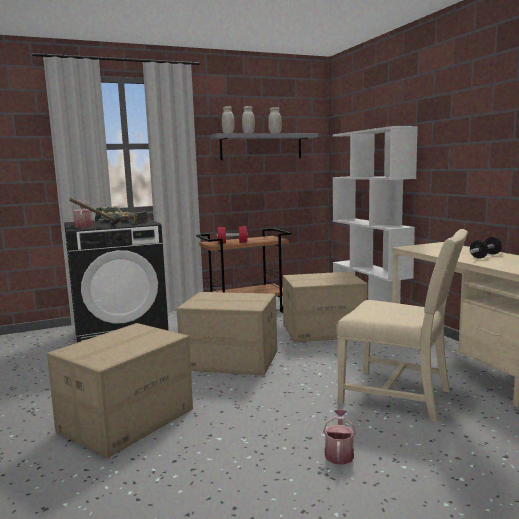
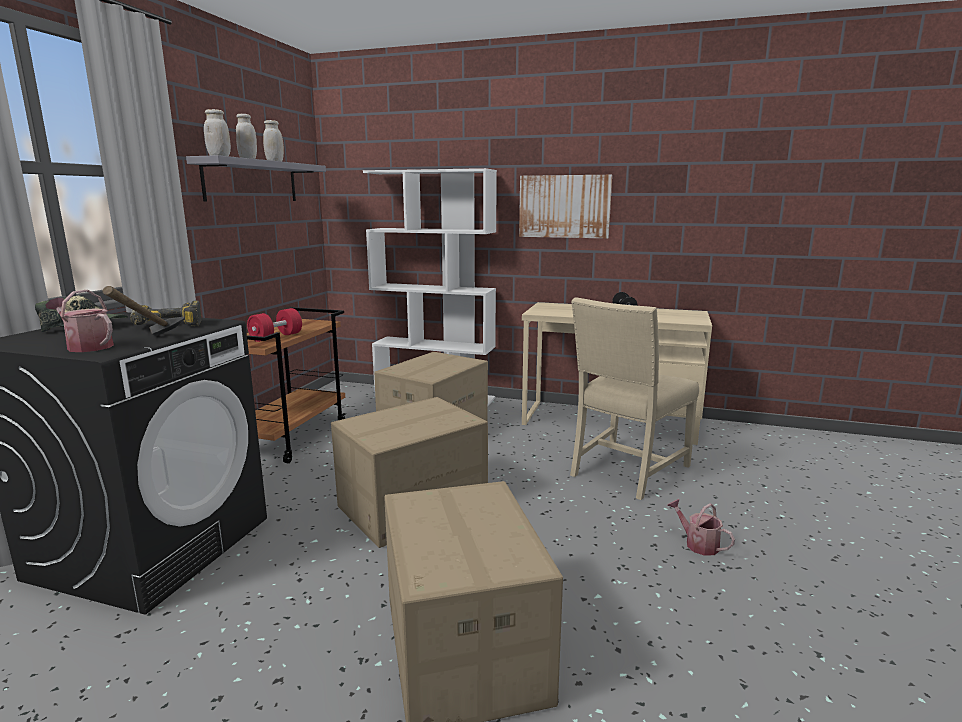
camera: 50 degrees left, 5 degrees up
beige chair [336,229,468,422] -> beige chair turned 150 degrees clockwise [570,297,699,500]
none -> picture [519,175,612,239]

